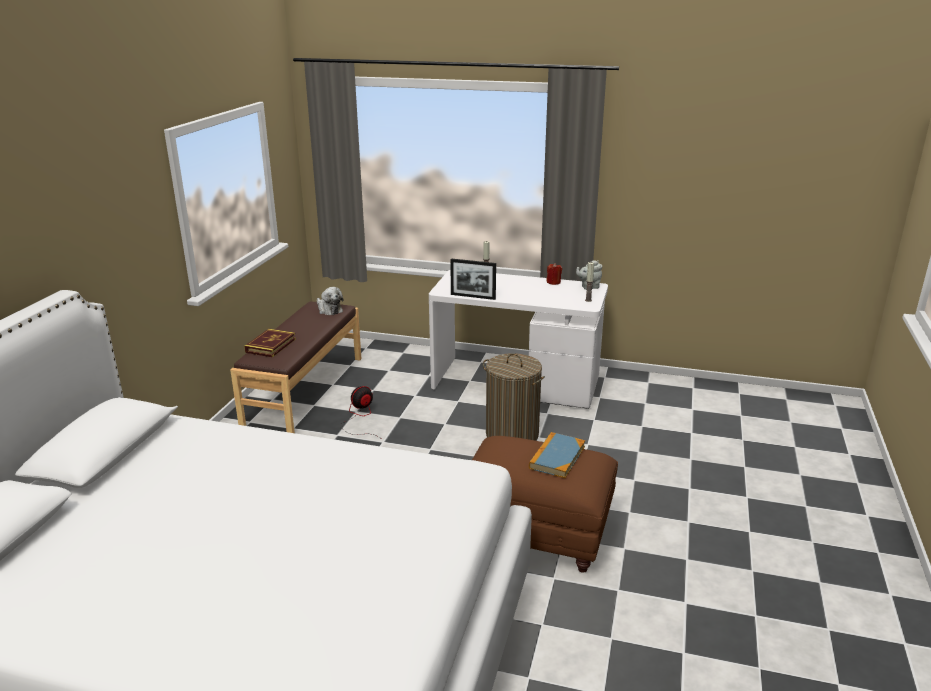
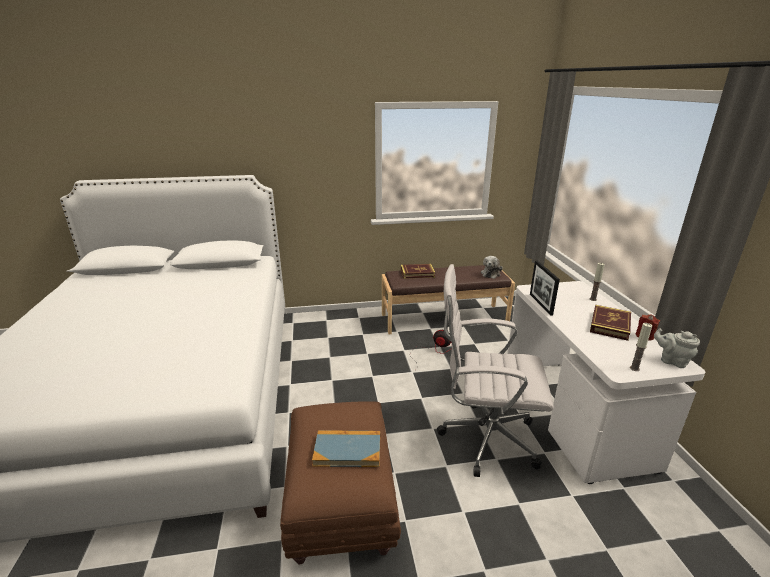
camera: 65 degrees right, 0 degrees up
laundry basket [483,353,545,441] -> white office chair [437,264,554,477]
none -> book [590,305,631,341]

